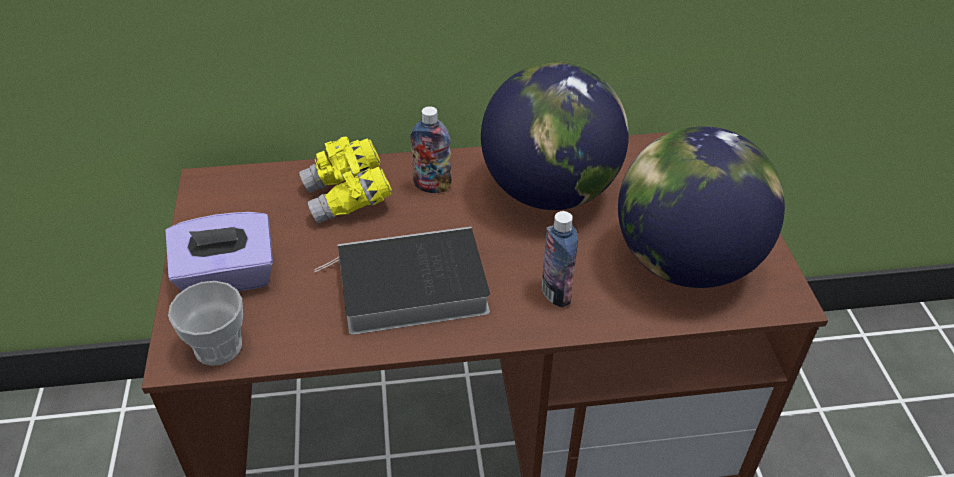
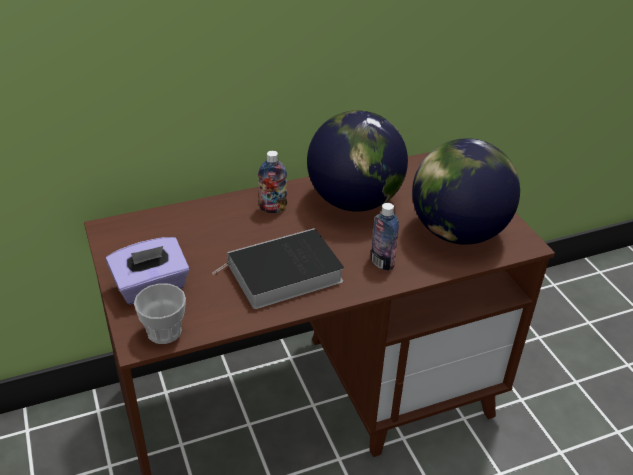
camera: 15 degrees left, 5 degrees down
yellow binoculars [299,137,392,224] -> none

